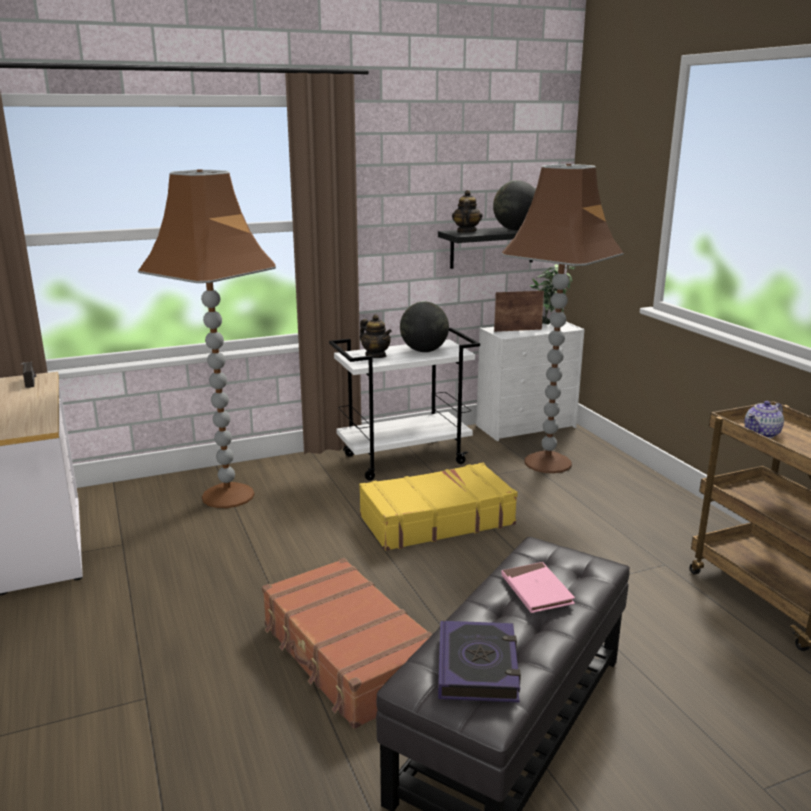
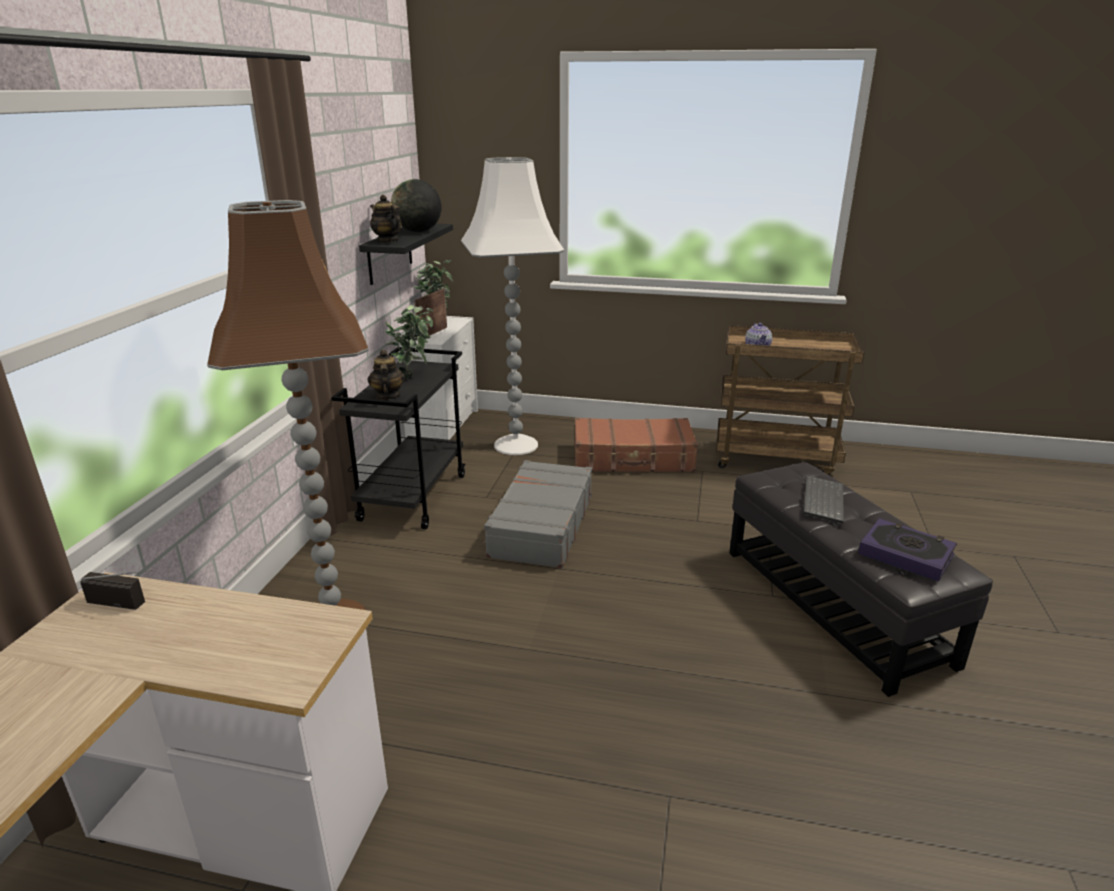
camera: 55 degrees left, 5 degrees up
brown suitcase [262,558,432,729] -> brown suitcase moved to [574,418,698,472]
white cart [329,328,480,481] -> black cart [331,347,465,529]
yellow suitcase [359,462,518,551] -> grey suitcase [483,460,592,568]
teapot [360,315,392,358] -> teapot turned 90 degrees counterclockwise [368,349,405,400]
globe [400,301,449,352] -> potted plant [385,305,433,379]
brown floor lamp [502,164,624,473] -> white floor lamp [461,157,564,455]
pink book [502,562,575,613] -> keyboard [803,476,844,523]

